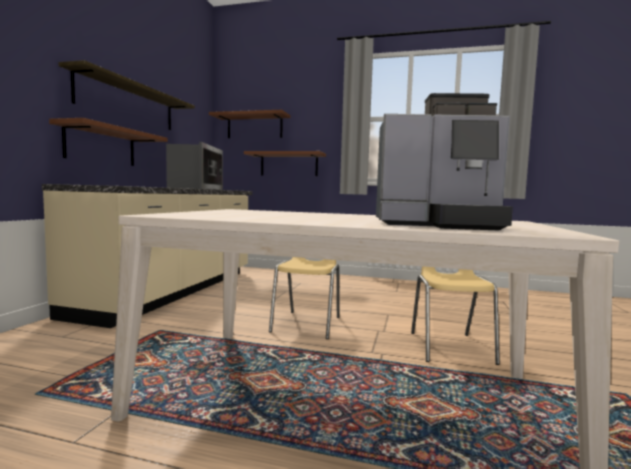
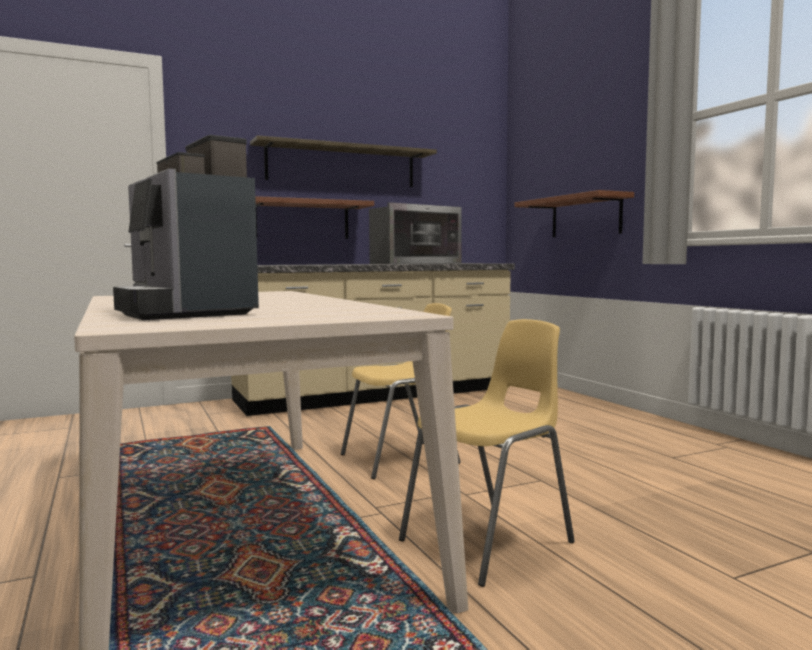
camera: 50 degrees right, 0 degrees up
brown shelf [209,110,290,138] -> none

